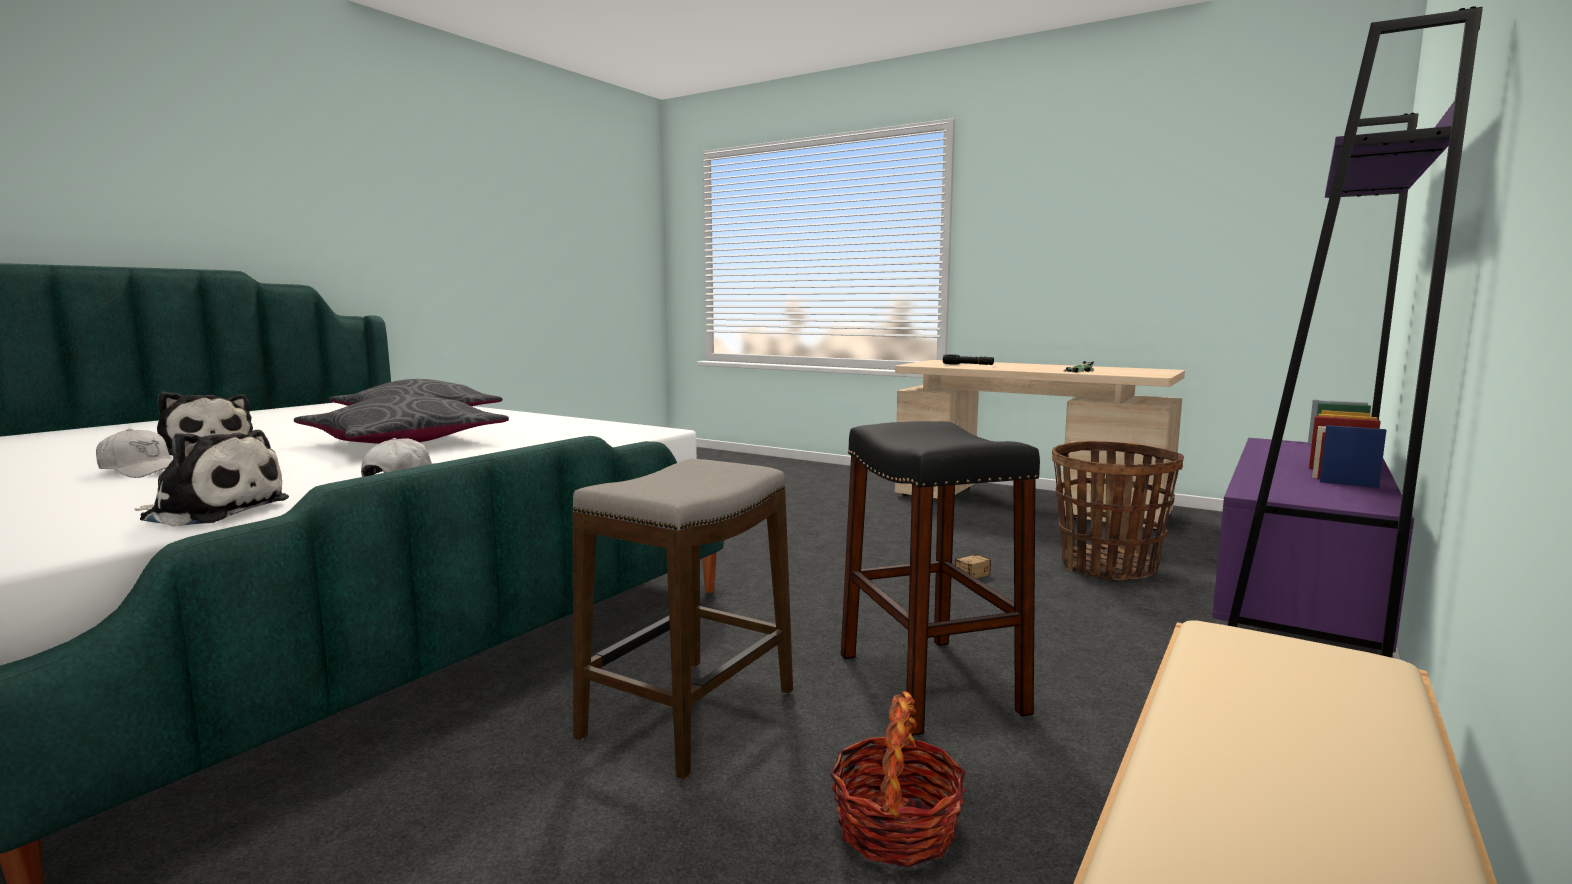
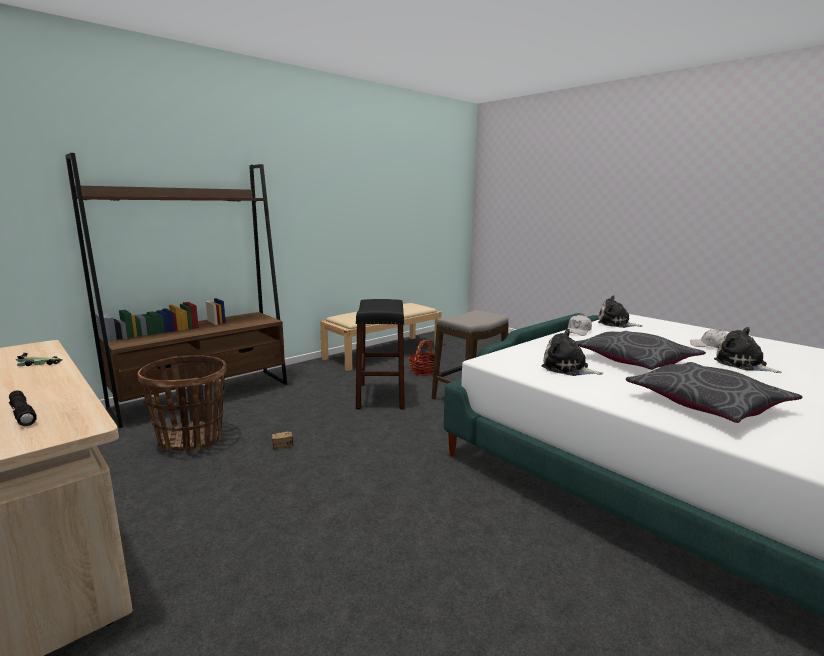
camera: 165 degrees left, 5 degrees up
purple bookcase [1212,6,1483,658] -> brown bookcase [65,153,287,428]
none -> plush toy [542,329,604,376]

